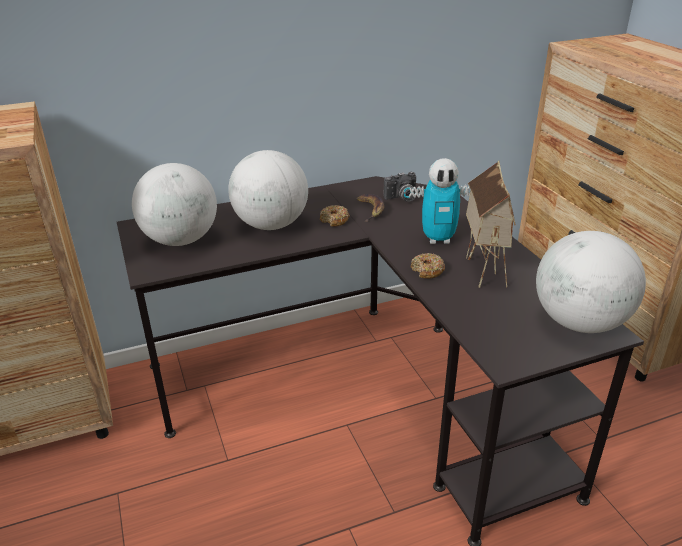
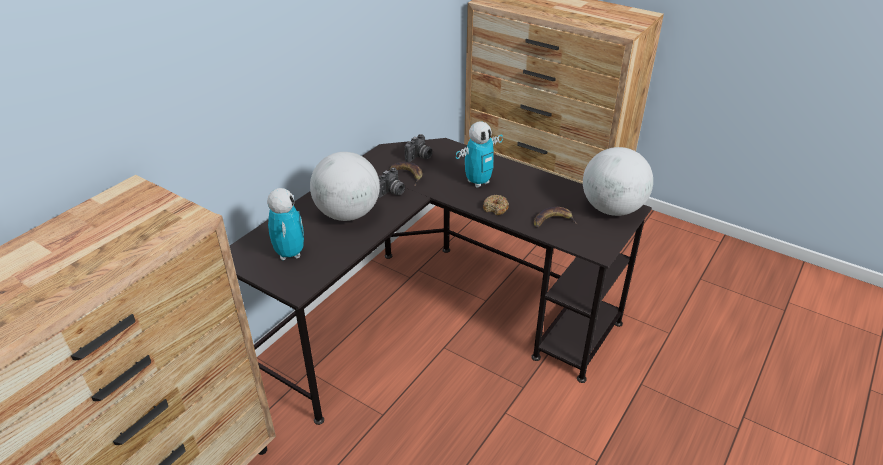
camera: 35 degrees left, 5 degrees up
globe [132,163,217,246] -> toy robot [267,188,304,260]
donut [320,205,350,227] -> camera [378,168,405,198]
toy house [466,160,516,288] -> none
none -> banana [534,207,577,228]

